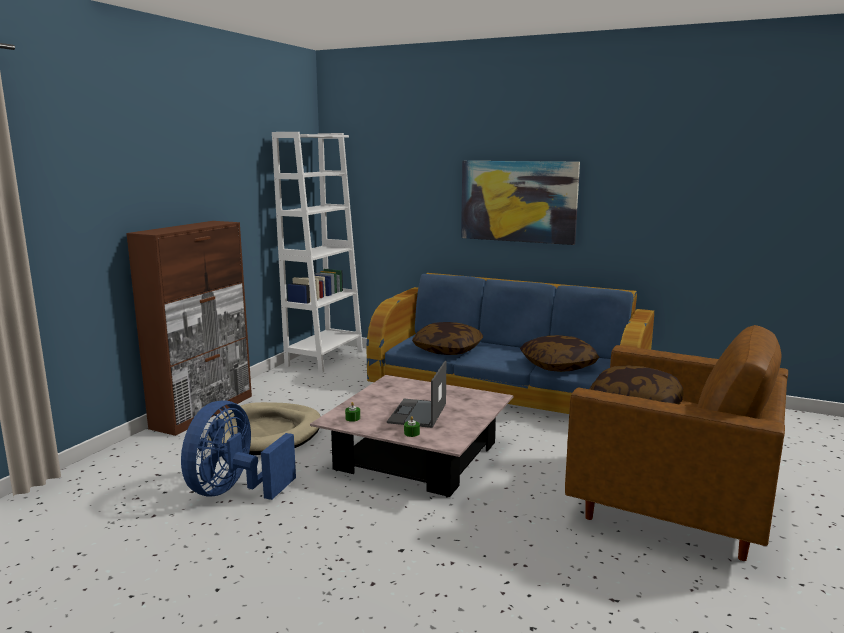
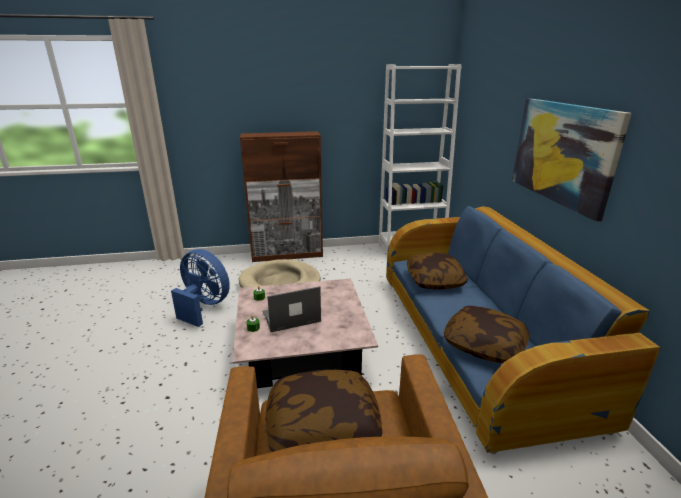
camera: 55 degrees right, 10 degrees up
blue fan [181,400,296,500] -> blue fan turned 45 degrees clockwise [171,249,230,327]

